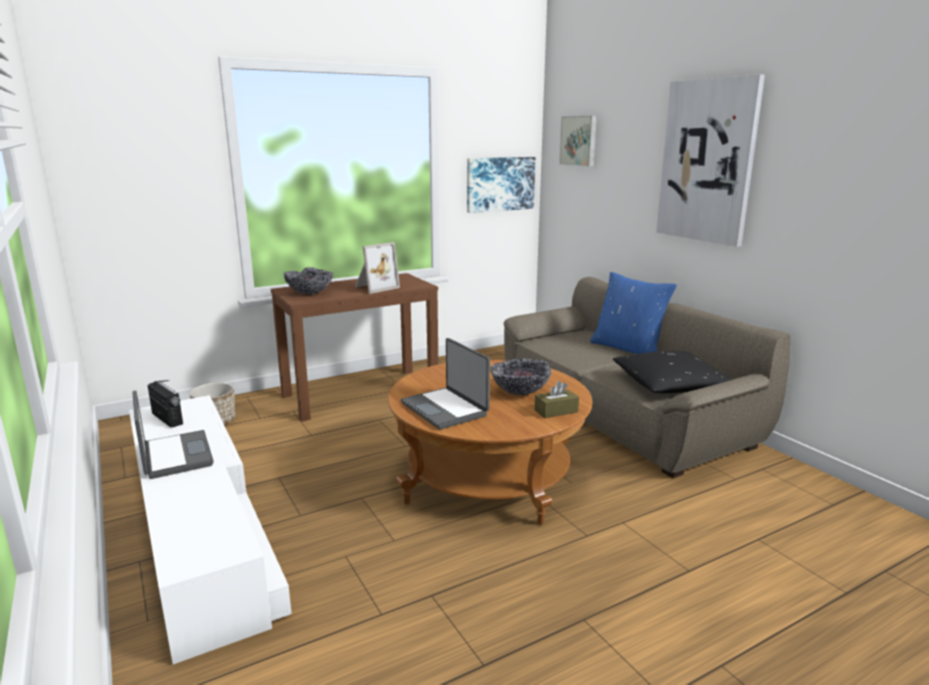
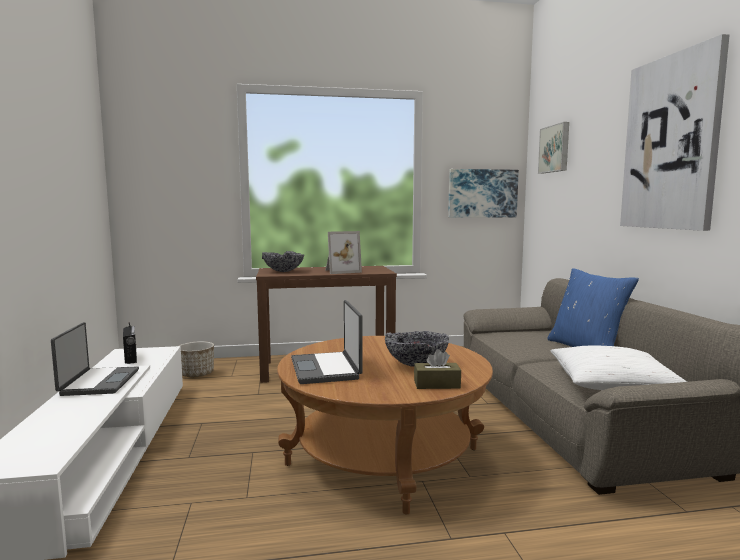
camera: 20 degrees right, 10 degrees down
black pillow [613,351,733,393] -> white pillow [551,346,687,390]

